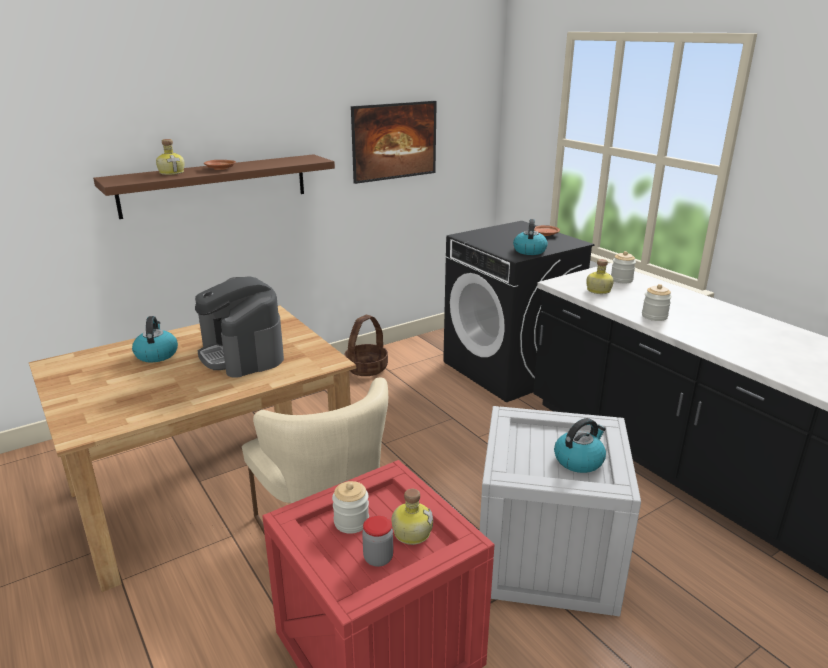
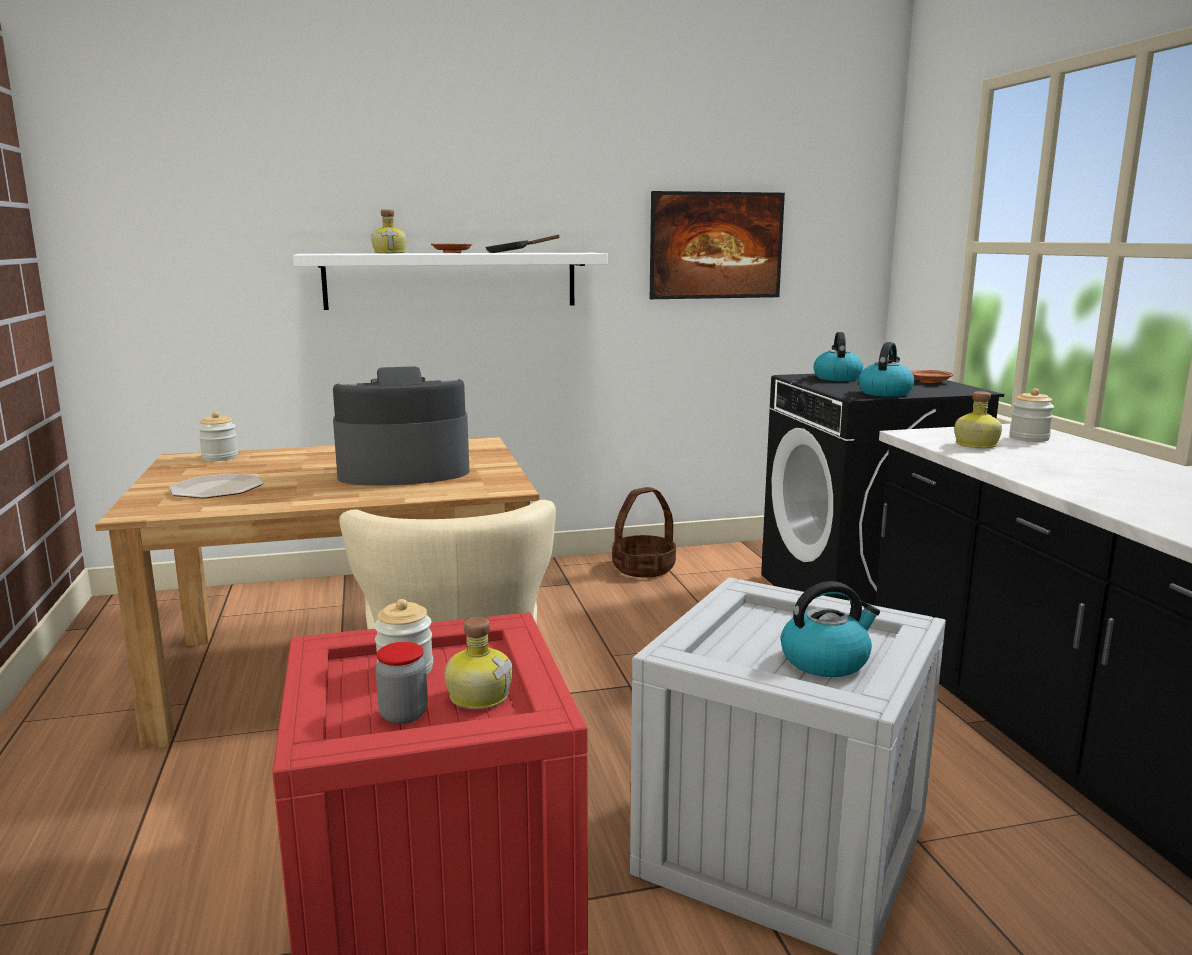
camera: 20 degrees right, 10 degrees down
brown shelf [93,154,335,219] -> white shelf [293,253,608,310]
kettle [132,316,178,362] -> kettle moved to [813,332,863,381]
coffee machine [195,276,284,378] -> coffee machine turned 90 degrees clockwise [333,366,469,486]
jar [642,284,672,321] -> jar moved to [198,411,238,461]
none -> plate [169,474,263,498]
none -> black frying pan [485,235,561,253]

